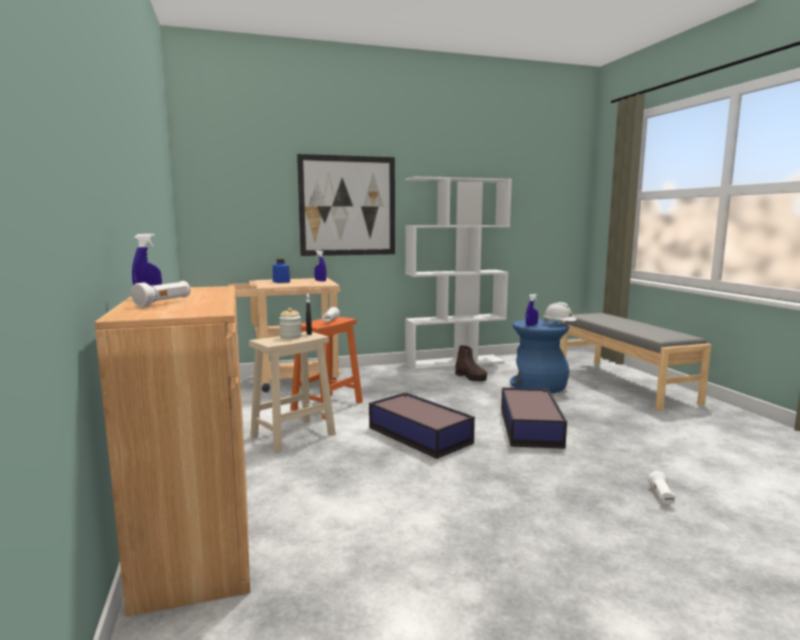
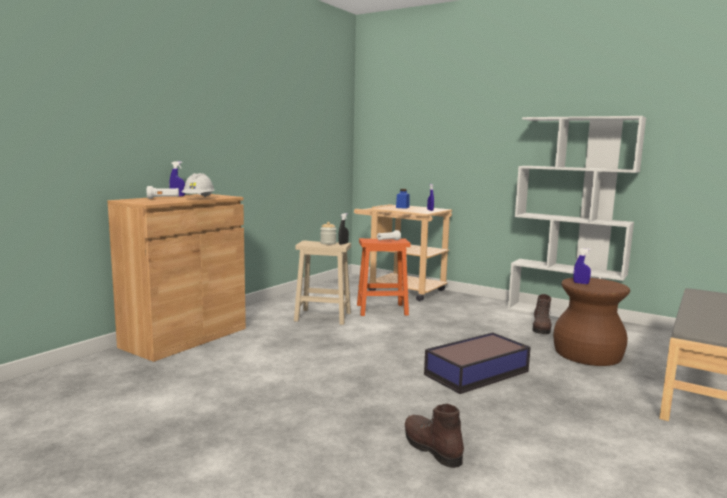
camera: 50 degrees right, 0 degrees up
picture [297,154,395,256] -> none
storage box [369,392,475,459] -> none
blue stool [510,319,569,393] -> brown stool [553,278,630,366]
white hard hat [543,302,577,323] -> white hard hat moved to [181,173,215,197]
white flashlight [648,471,676,505] -> brown boot [405,404,464,468]

